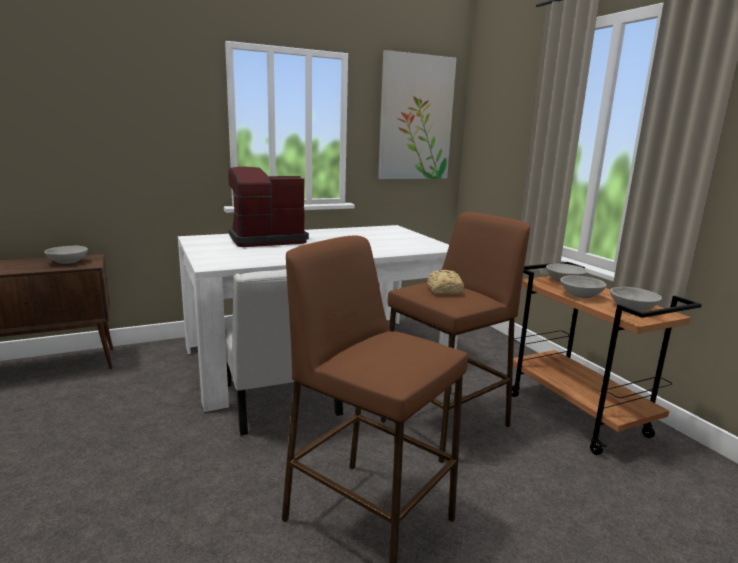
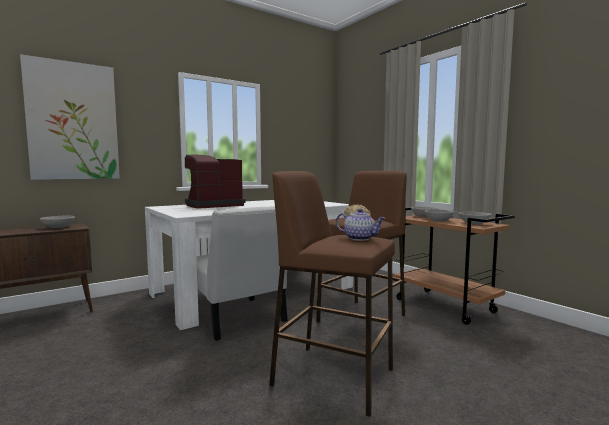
camera: 10 degrees left, 10 degrees down
picture [378,50,457,179] -> picture moved to [20,54,120,180]
none -> teapot [336,208,385,241]

